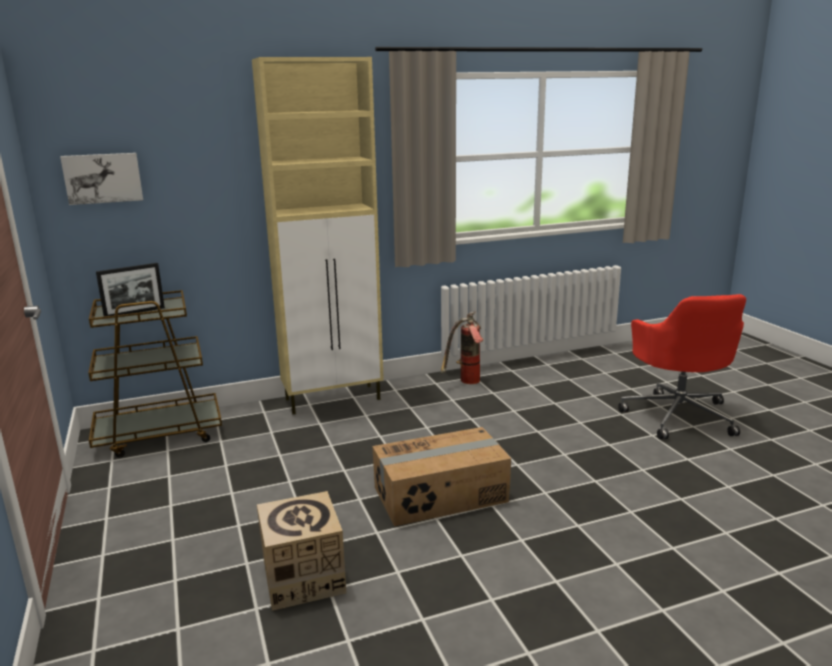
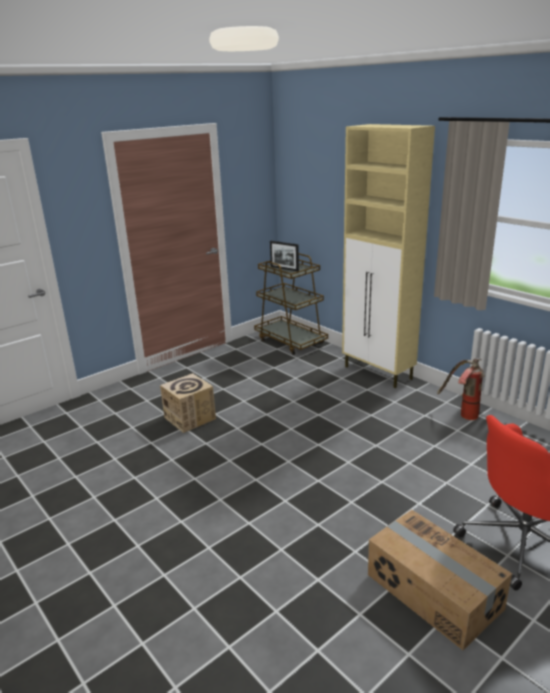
camera: 70 degrees right, 5 degrees up
picture [60,153,143,205] -> none
cardboard box [372,427,511,526] -> cardboard box moved to [368,510,512,650]

